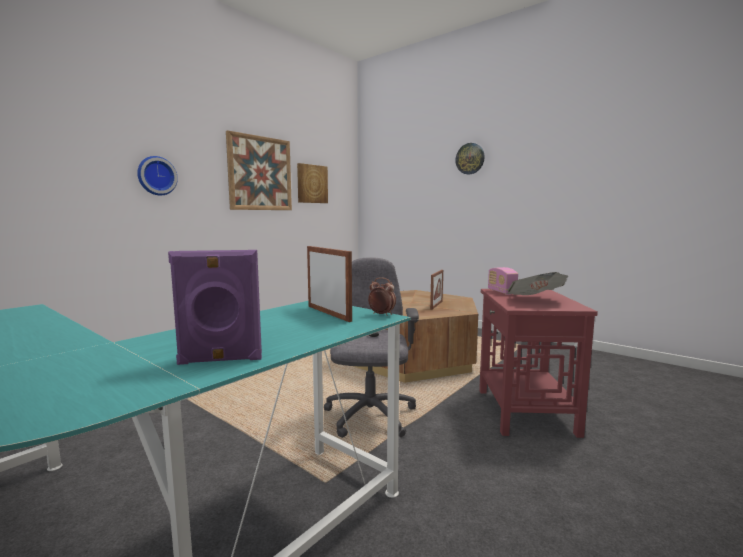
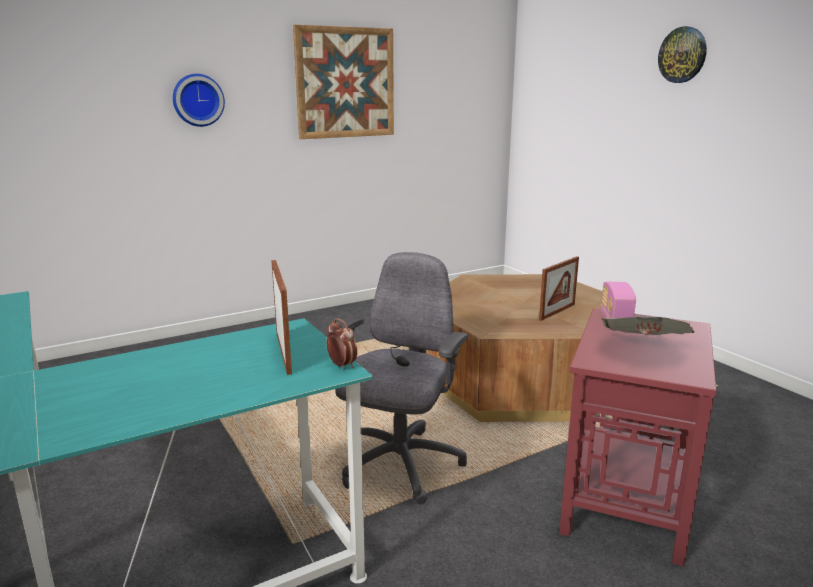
camera: 20 degrees right, 10 degrees up
purple speaker [168,250,262,365] -> none
picture [297,163,328,203] -> none

